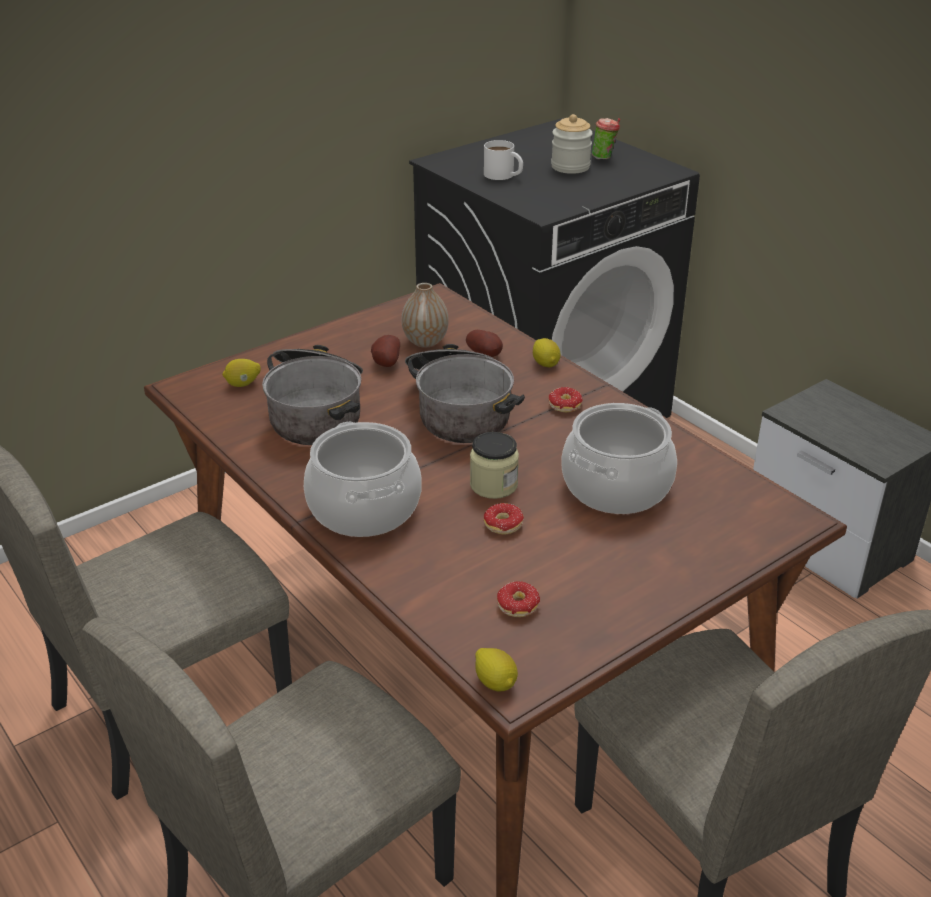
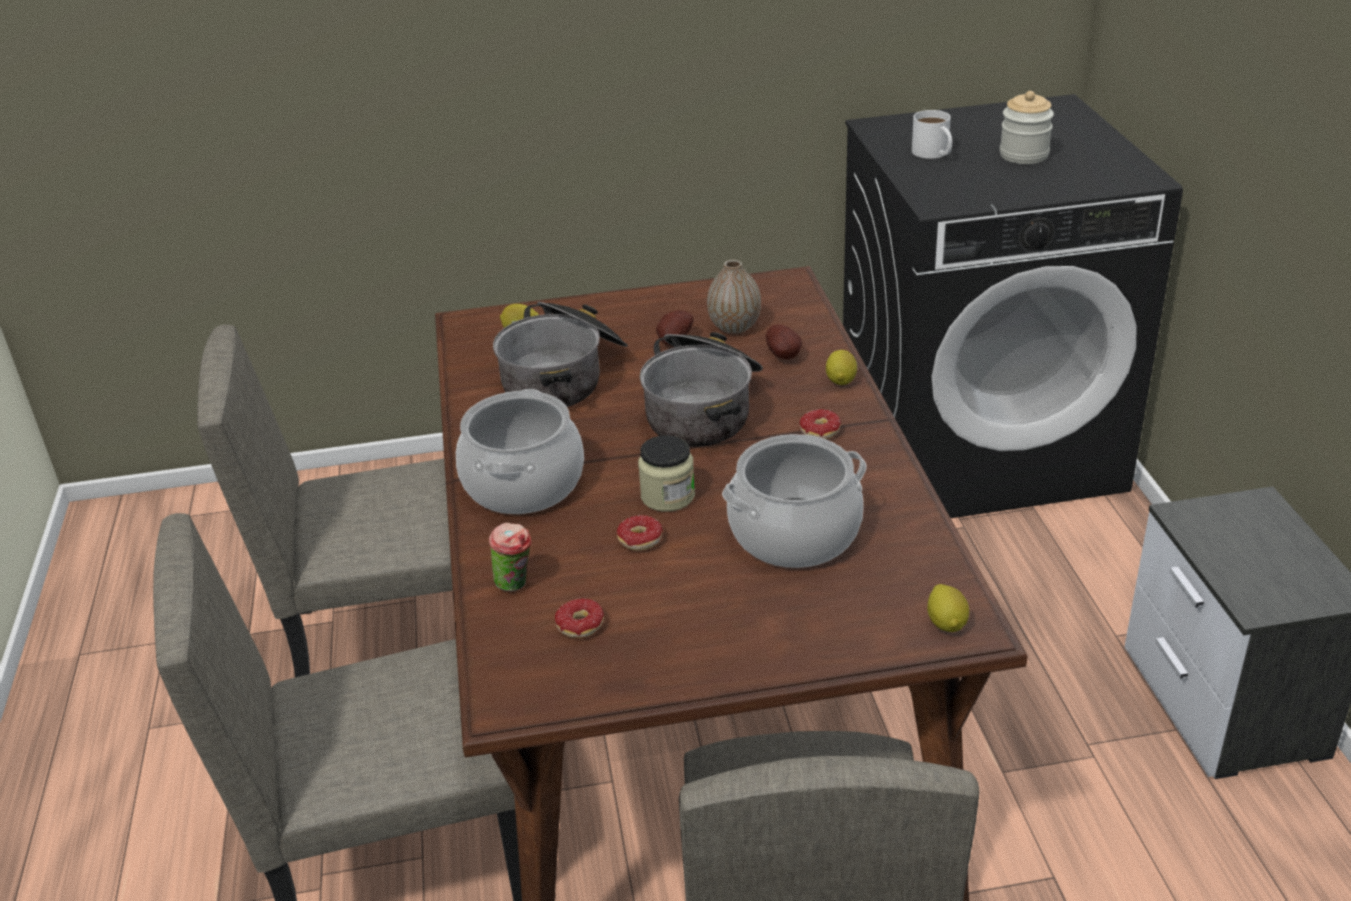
camera: 30 degrees right, 0 degrees up
lemon [475,648,518,691] -> lemon moved to [927,584,969,632]
cup [592,118,620,159] -> cup moved to [489,523,532,591]

